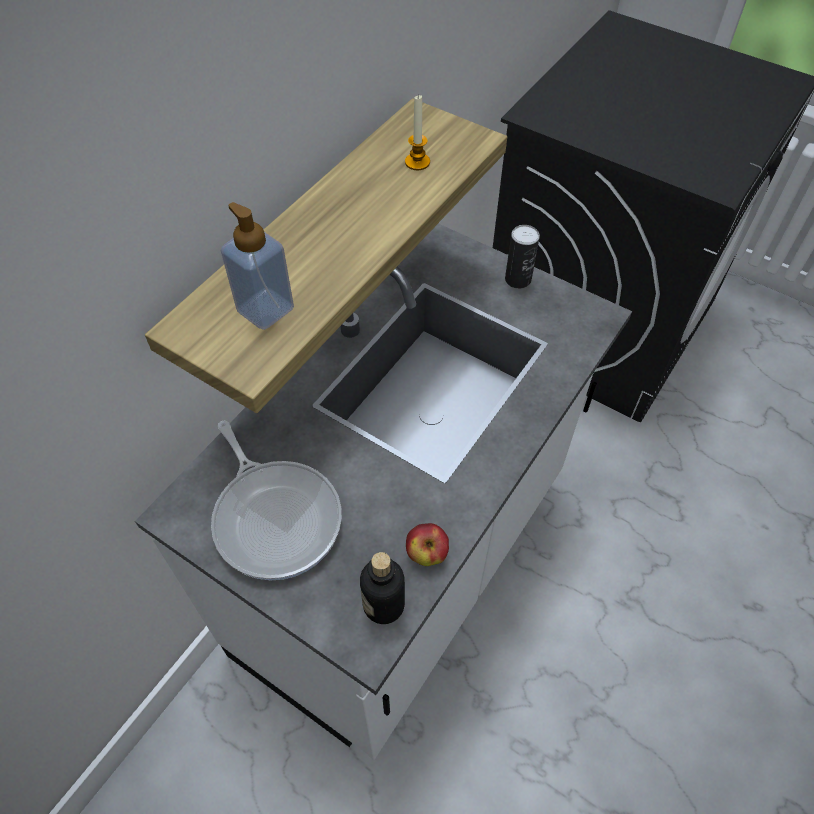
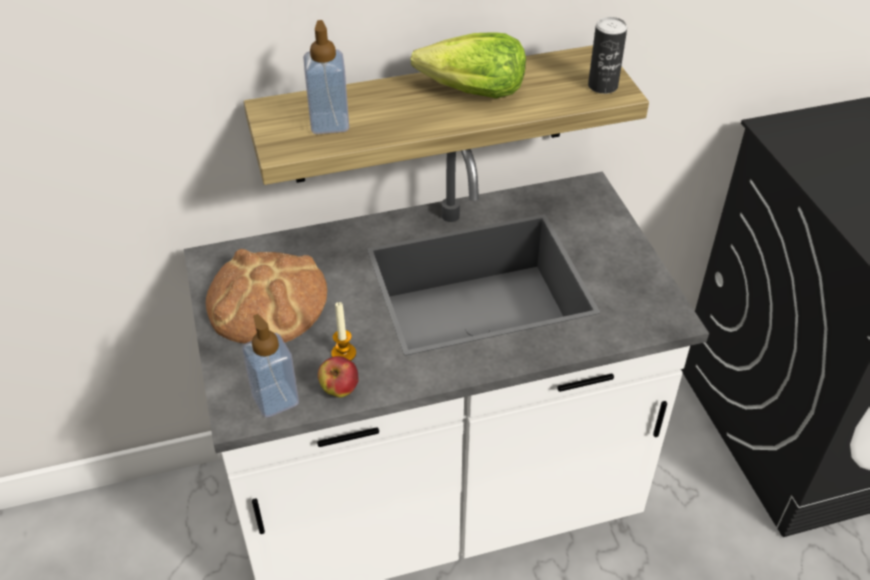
camera: 40 degrees right, 10 degrees down
frying pan [211,420,342,580] -> bread [206,249,327,344]
bottle [360,552,405,624] -> soap dispenser [242,314,299,418]
candle [405,94,430,170] -> candle moved to [331,302,356,361]
can [505,225,540,289] -> can moved to [588,17,627,94]
none -> lettuce [411,32,526,98]

